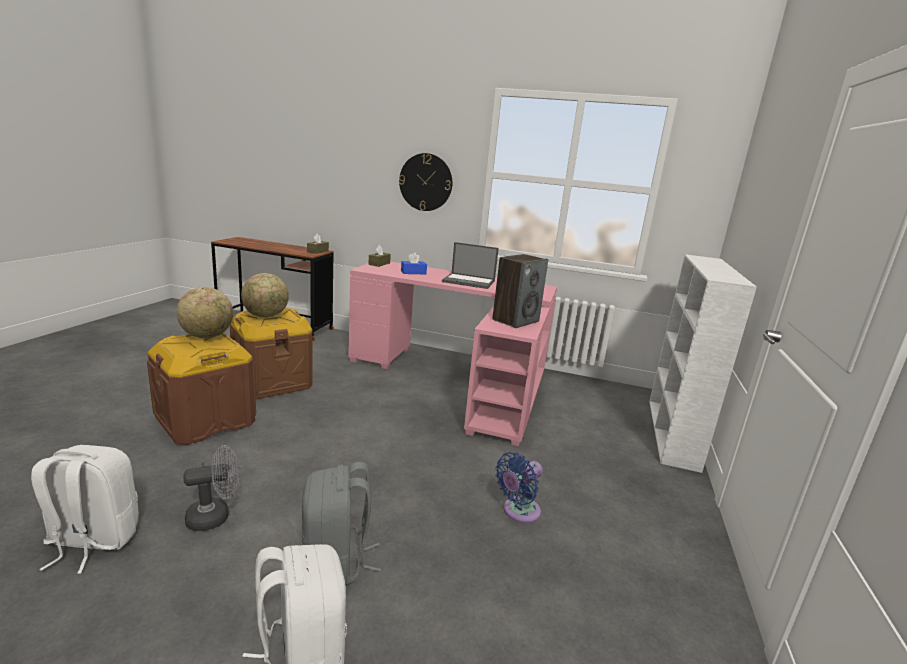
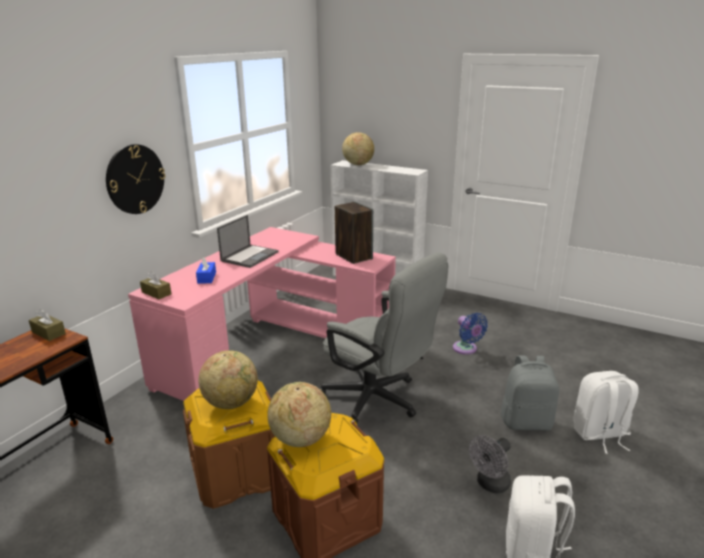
camera: 75 degrees left, 5 degrees up
grey fan [184,445,239,531] -> grey fan turned 120 degrees counterclockwise [469,435,511,493]
none -> grey office chair [319,253,448,423]
none -> globe [342,132,374,165]

